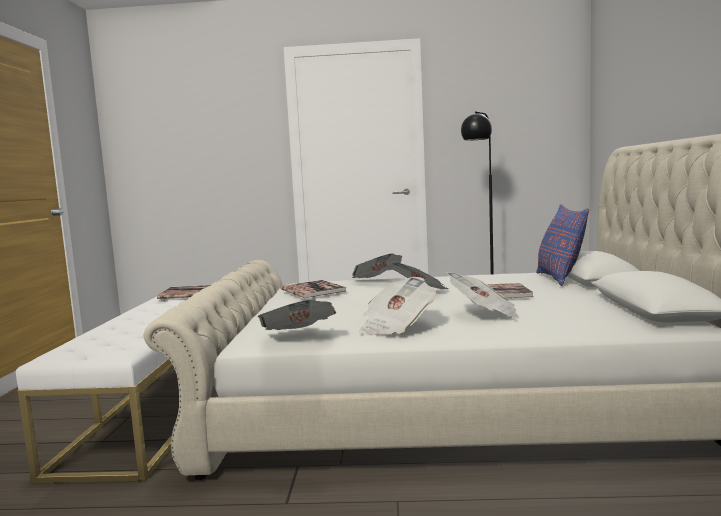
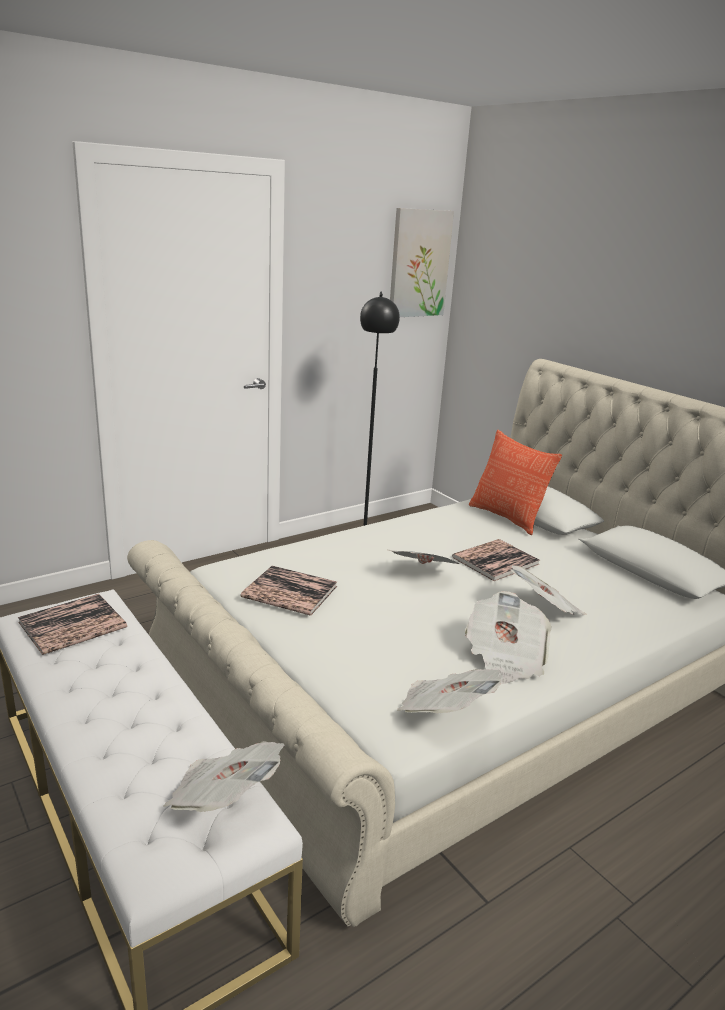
camera: 40 degrees left, 15 degrees up
newspaper [352,254,402,278] -> newspaper moved to [164,741,284,812]
blue pillow [536,204,589,286] -> orange pillow [469,430,562,535]
none -> picture [390,208,454,317]

